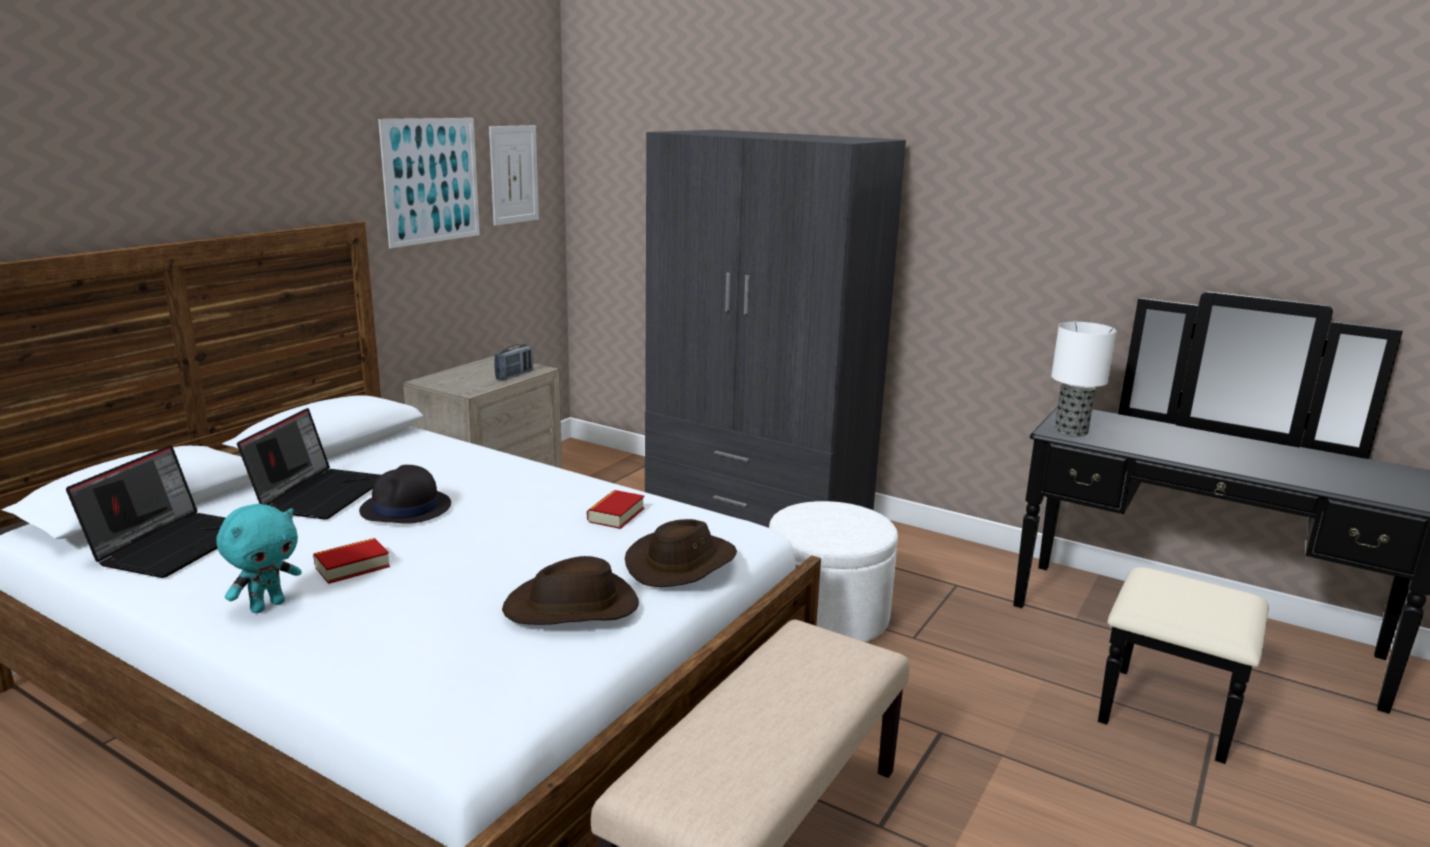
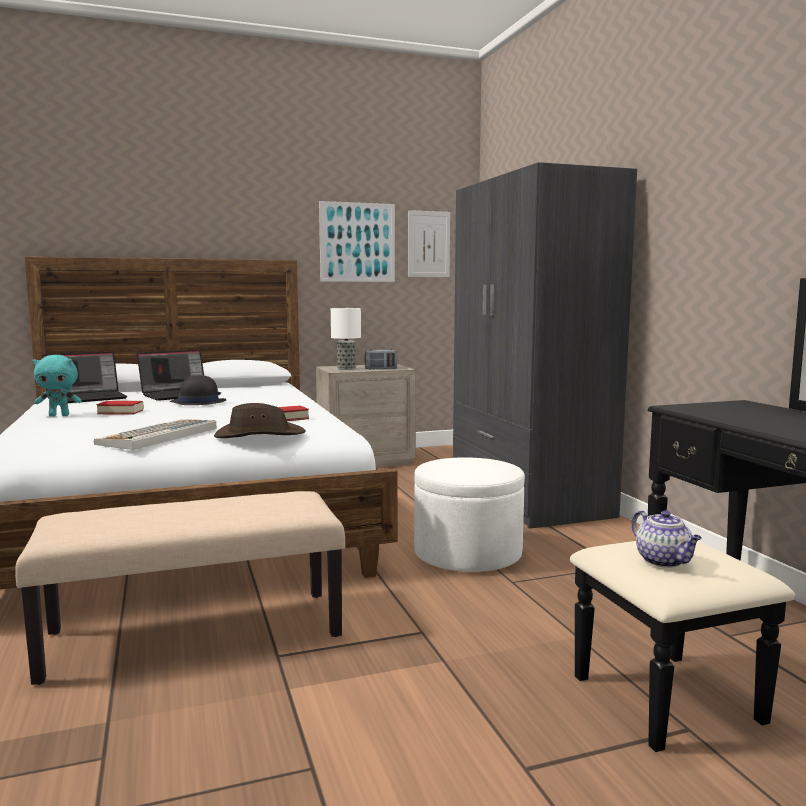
camera: 40 degrees right, 10 degrees down
brown hat [502,556,639,625] -> keyboard [94,419,217,450]
table lamp [1051,322,1117,437] -> table lamp moved to [331,308,361,370]
none -> teapot [632,510,702,568]

